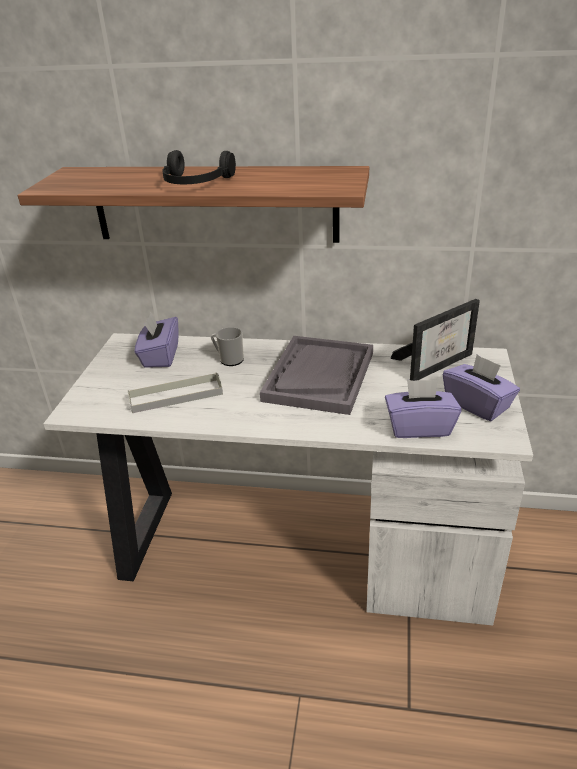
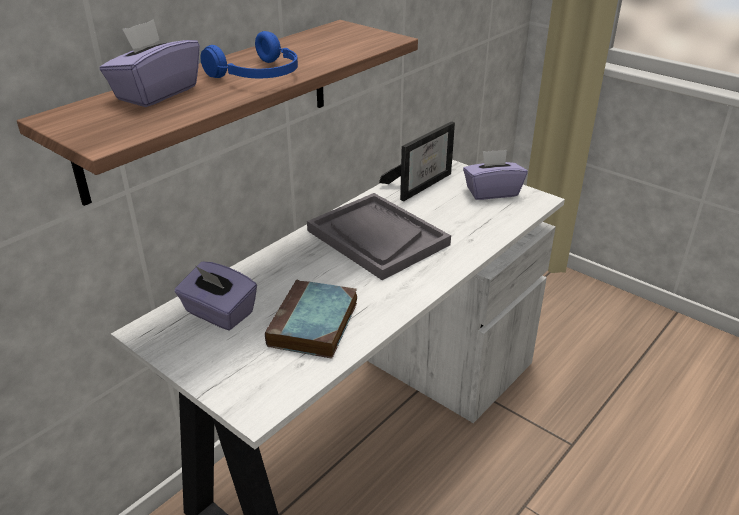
camera: 60 degrees left, 0 degrees up
grey tray [128,372,223,413] -> book [265,280,357,359]
black headphones [162,150,236,184] -> blue headphones [200,31,298,78]
mug [211,327,244,366] -> none
purple tissue box [385,380,461,438] -> purple tissue box moved to [100,19,200,107]
picture frame [391,299,480,381] -> picture frame turned 45 degrees clockwise [379,121,455,201]

